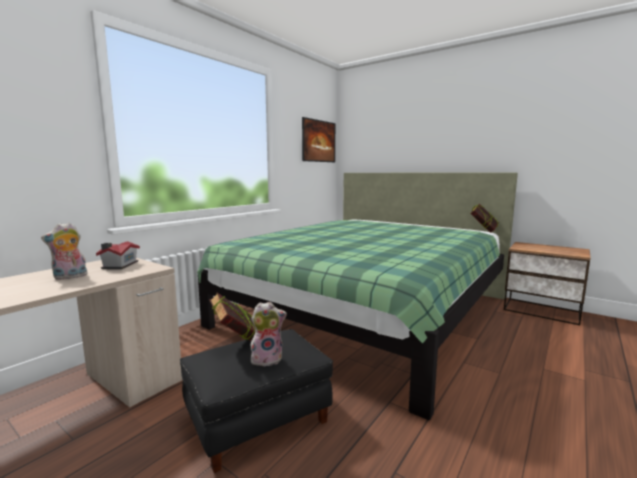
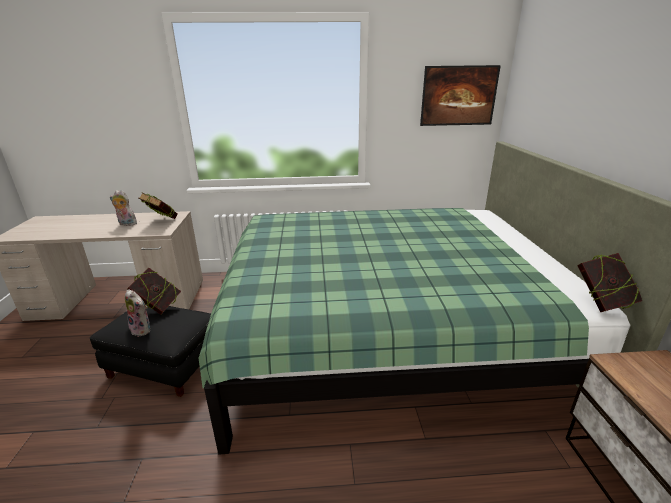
camera: 50 degrees right, 15 degrees up
toy house [96,241,140,269] -> book [139,193,177,219]

